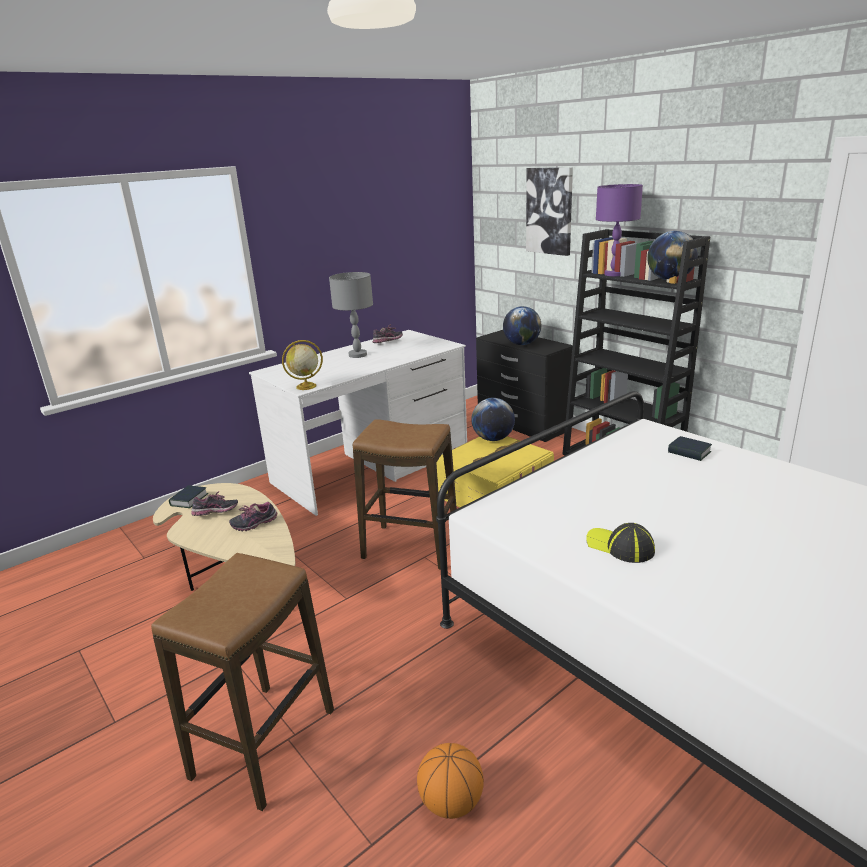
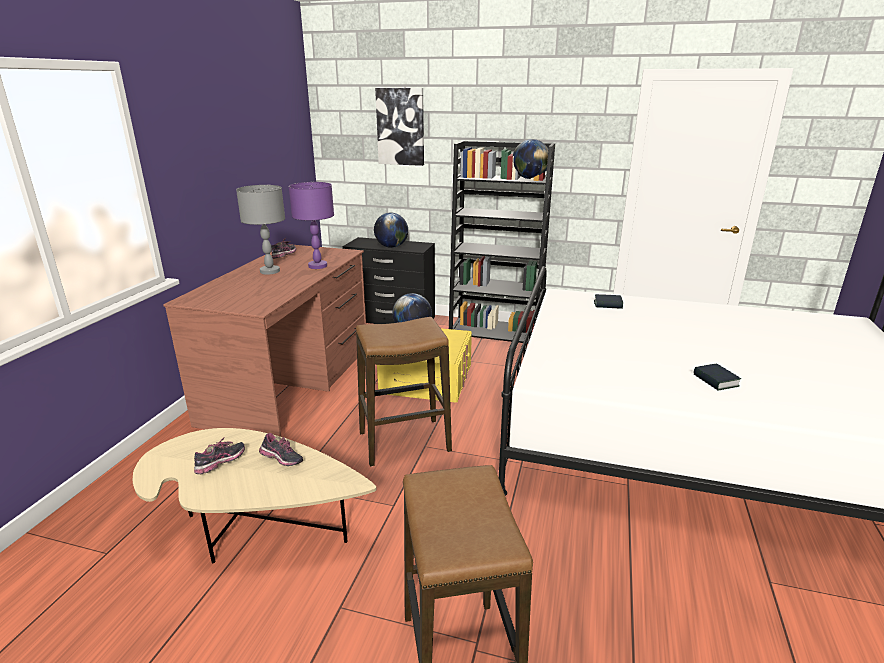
camera: 35 degrees left, 0 degrees up
book [169,485,208,508] -> book moved to [694,364,741,391]
shoe [229,502,277,531] -> shoe turned 90 degrees counterclockwise [259,433,303,466]
white desk [249,330,467,516] -> brown desk [163,244,366,437]
globe [282,340,323,390] -> none
basketball [417,743,484,819] -> none
cap [586,523,655,563] -> none
purple table lamp [596,184,643,276] -> purple table lamp moved to [289,182,334,269]

